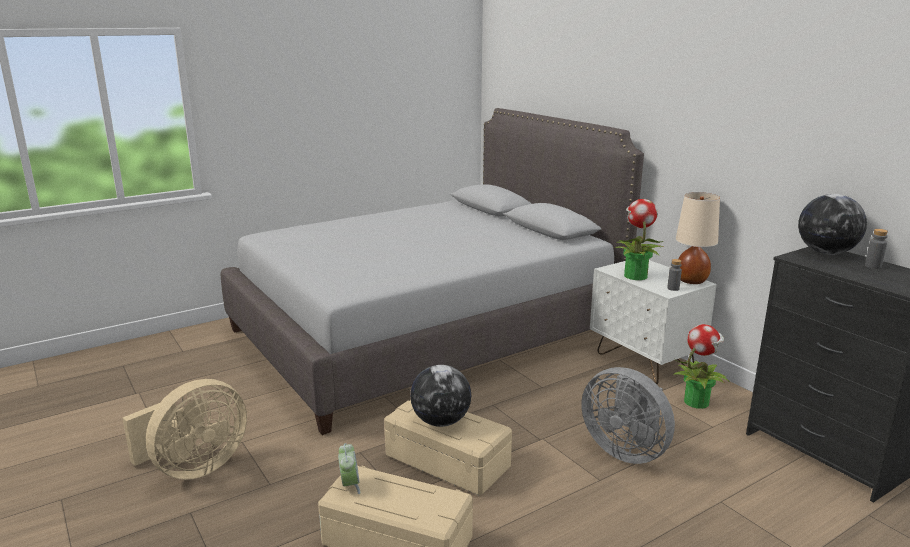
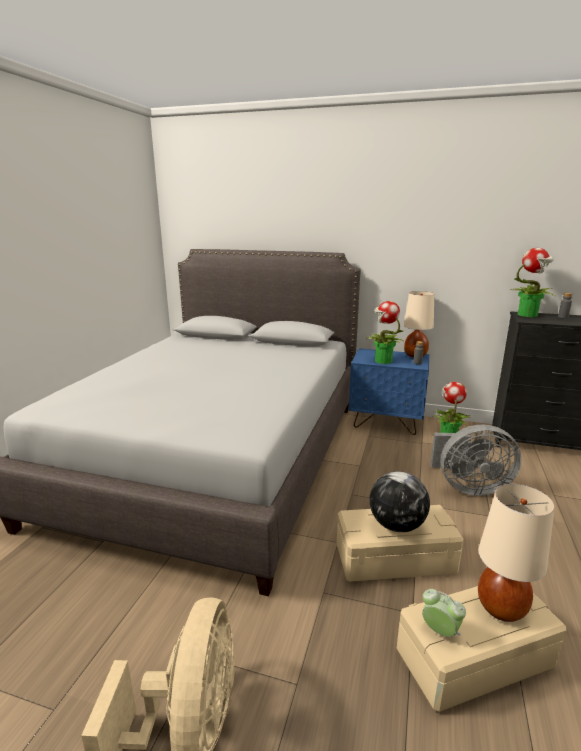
camera: 40 degrees left, 0 degrees up
white nightstand [590,260,717,384] -> blue nightstand [349,348,429,435]
globe [798,194,867,254] -> potted plant [511,248,555,317]
none -> beige table lamp [478,484,555,622]

